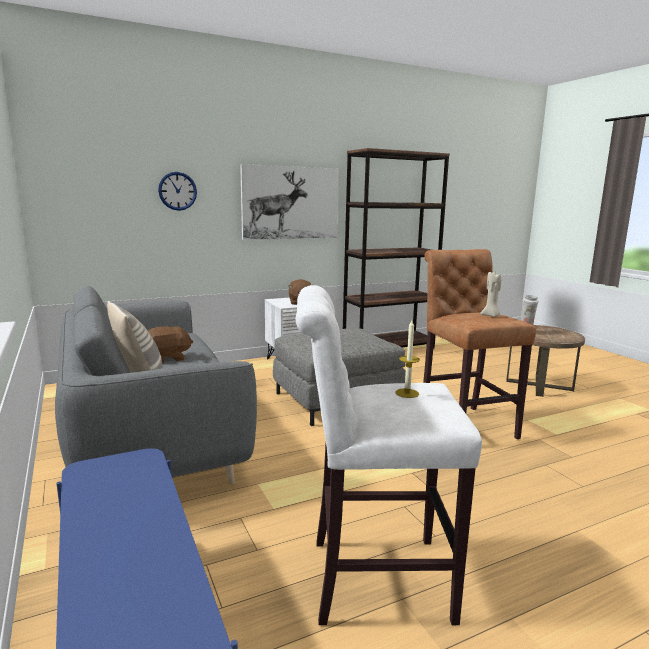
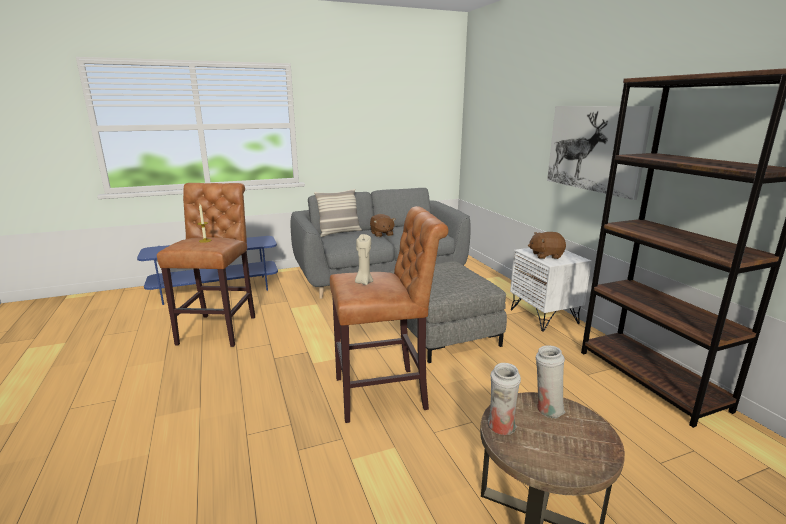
camera: 95 degrees right, 5 degrees up
wall clock [158,172,197,211] -> none
white stool [296,285,482,625] -> brown stool [157,183,255,347]
none -> white vase [488,363,521,435]

